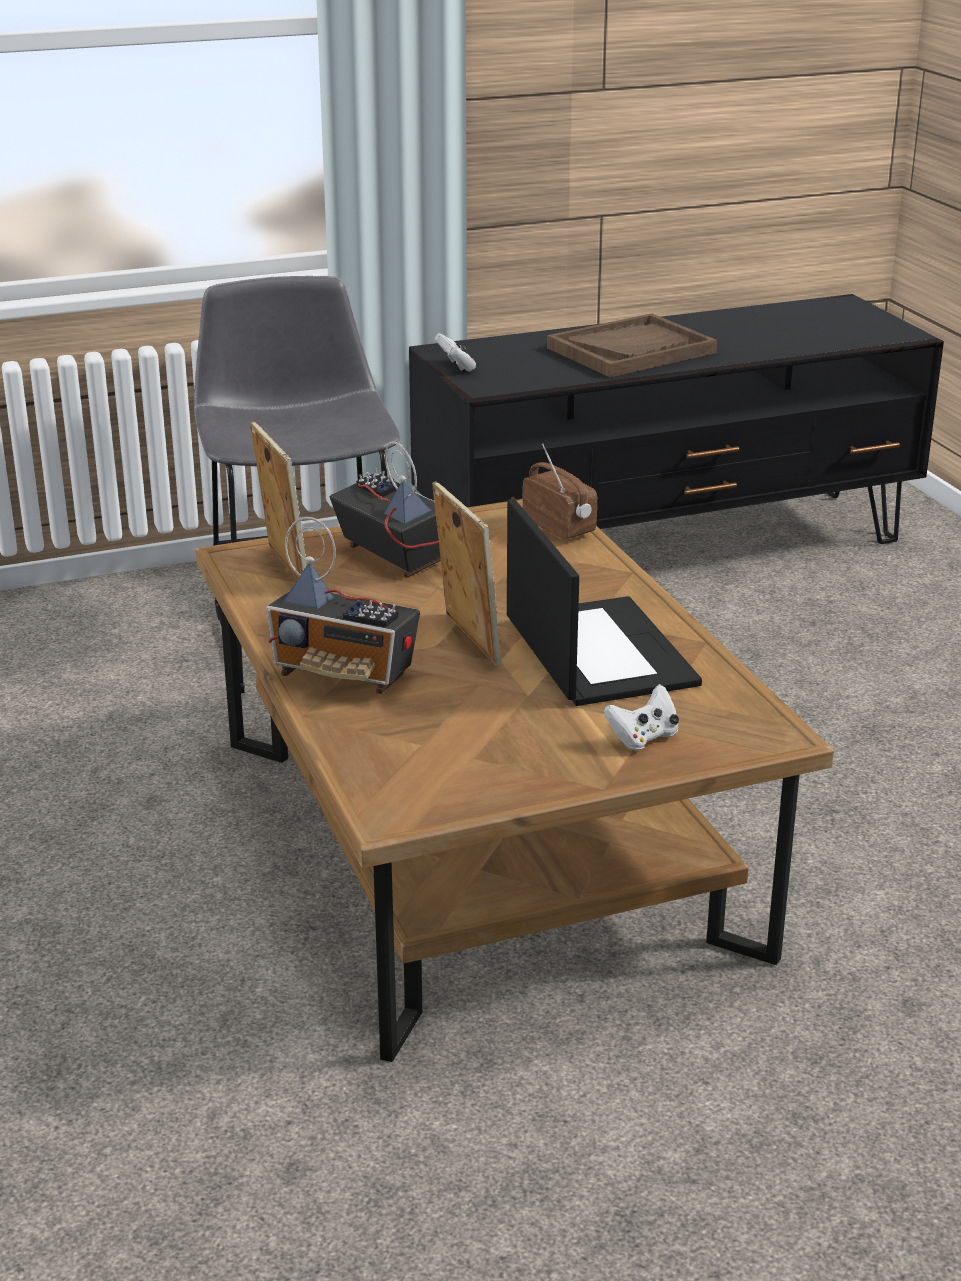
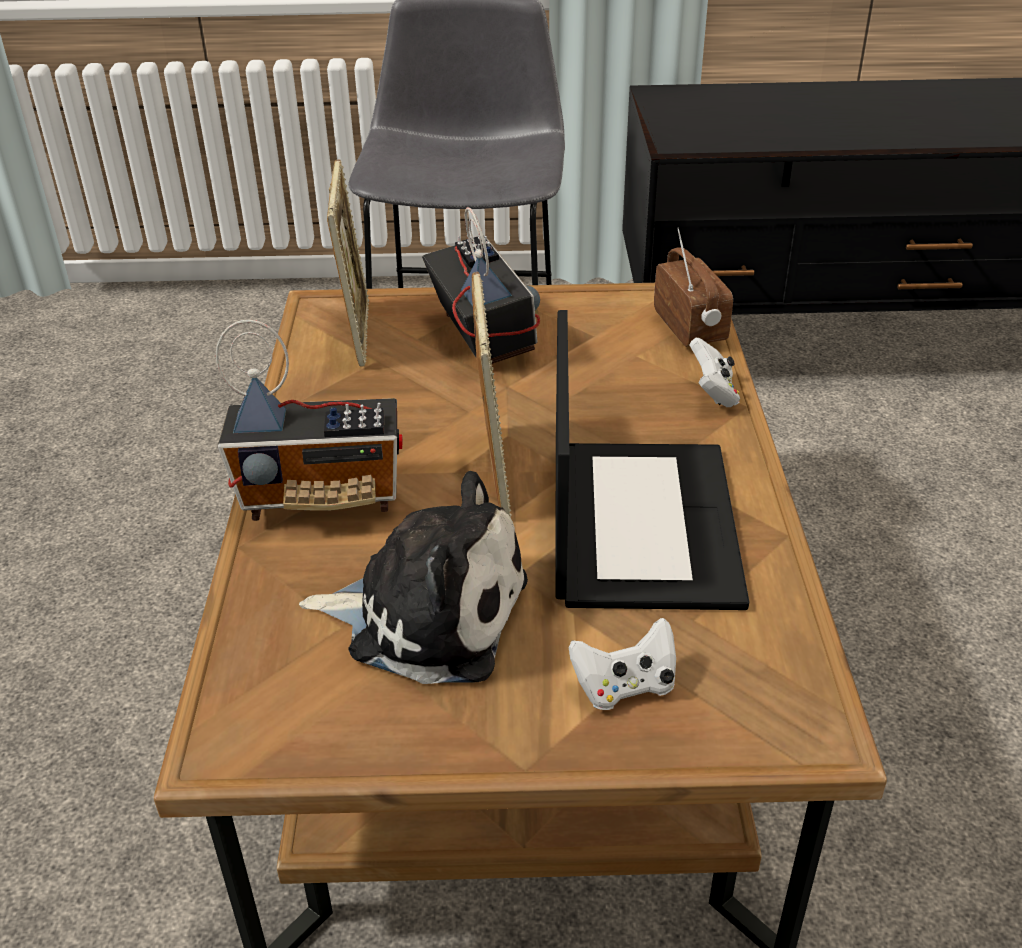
camera: 20 degrees right, 10 degrees up
radio [266,517,420,694] -> radio turned 45 degrees counterclockwise [216,320,402,521]
white game controller [435,333,476,372] -> white game controller moved to [690,338,740,407]
brown tray [547,313,717,377] -> none
none -> plush toy [299,471,528,684]

